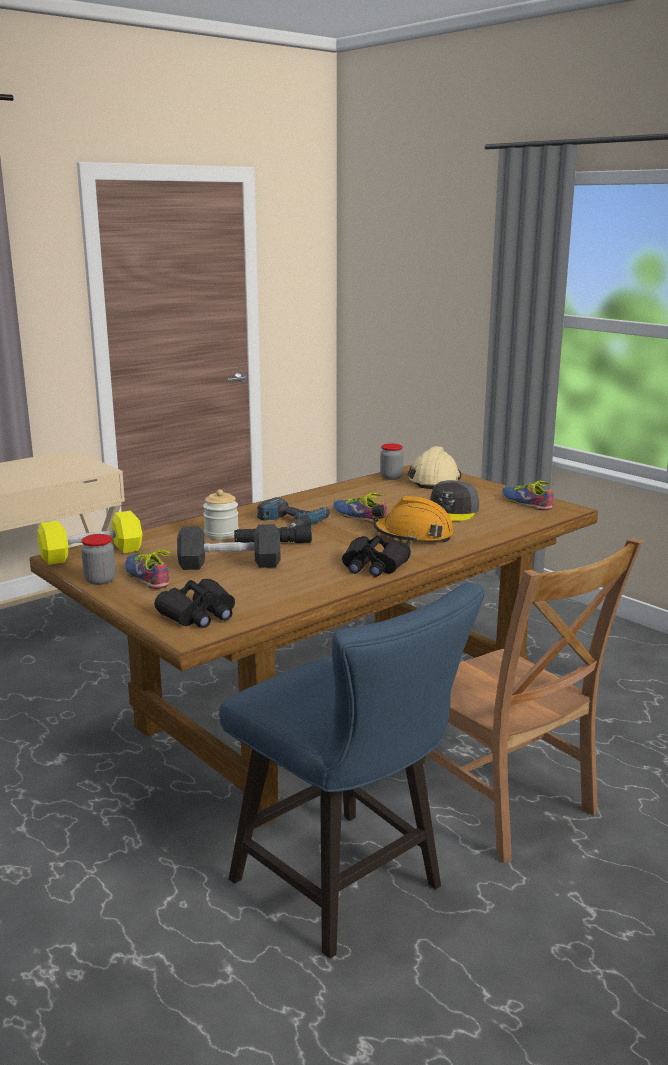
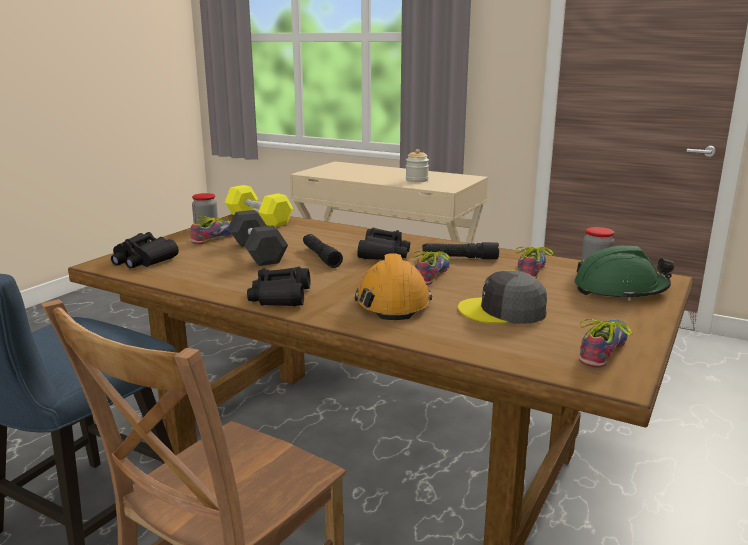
camera: 70 degrees right, 0 degrees up
jar [203,490,239,540] -> jar moved to [406,149,429,182]
power drill [257,497,330,527] -> black binoculars [357,228,410,260]
beige hard hat [407,446,461,489] -> green hard hat [574,246,674,301]
none -> black flashlight [422,242,499,259]
none -> shoe [515,246,553,279]

